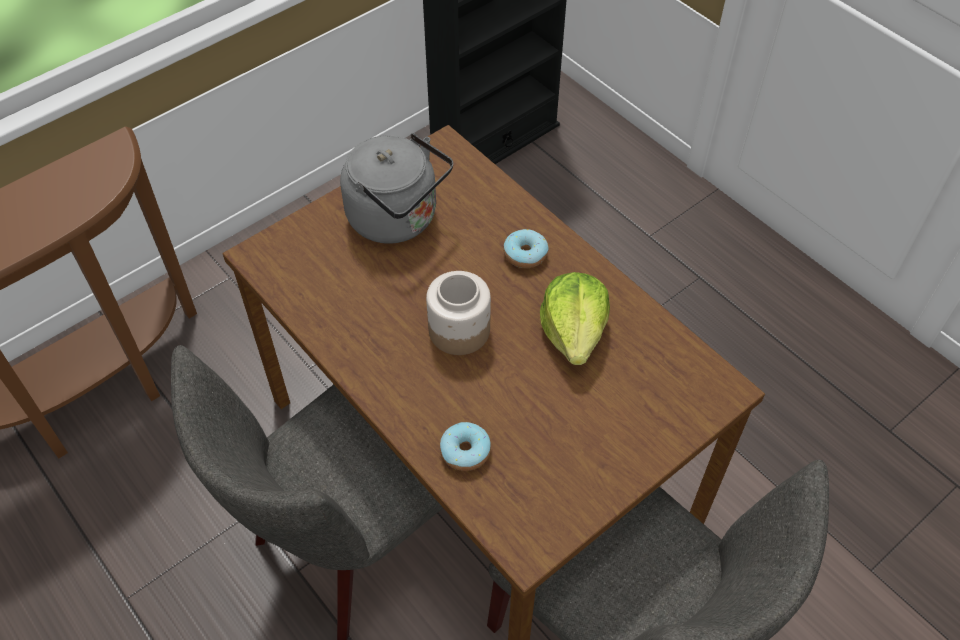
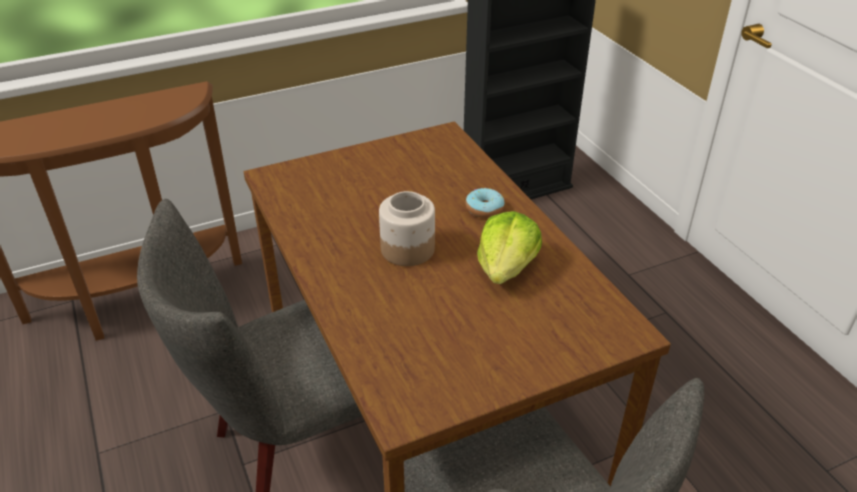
camera: 15 degrees right, 15 degrees down
grey kettle [340,133,453,244] -> none
donut [440,422,491,471] -> none

